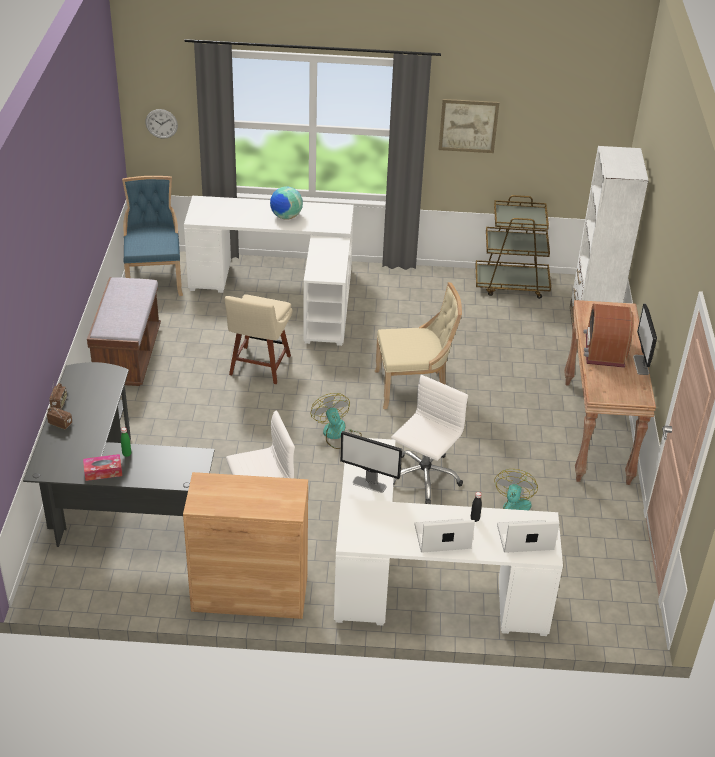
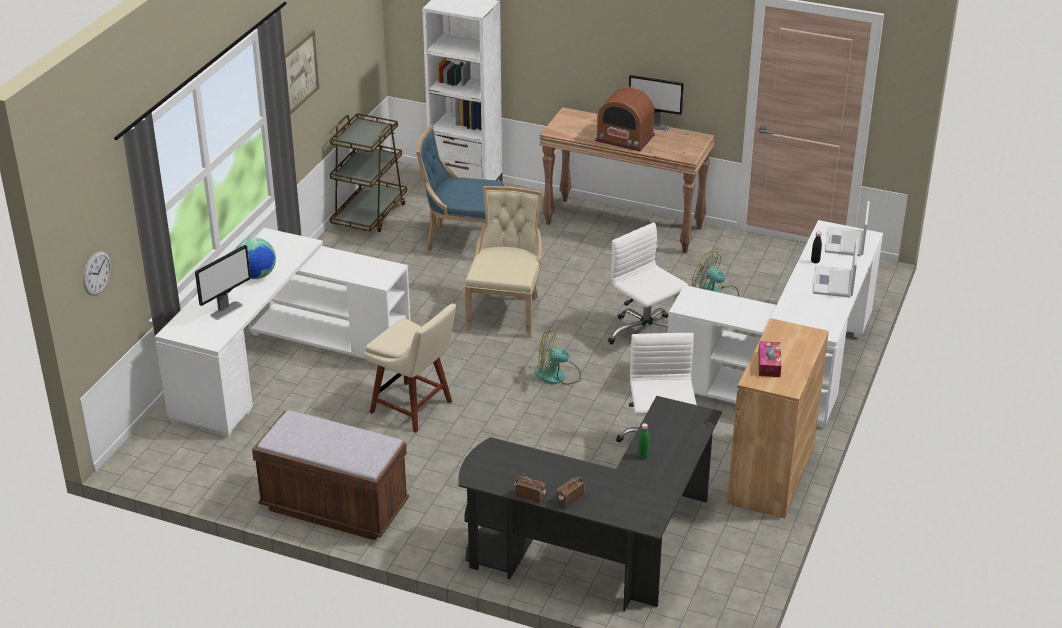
camera: 70 degrees left, 5 degrees down
tissue box [83,454,122,481] -> tissue box moved to [758,341,781,377]
blue chair [122,176,183,296] -> blue chair moved to [416,125,504,251]
monitor [340,431,402,493] -> monitor moved to [195,245,251,320]

